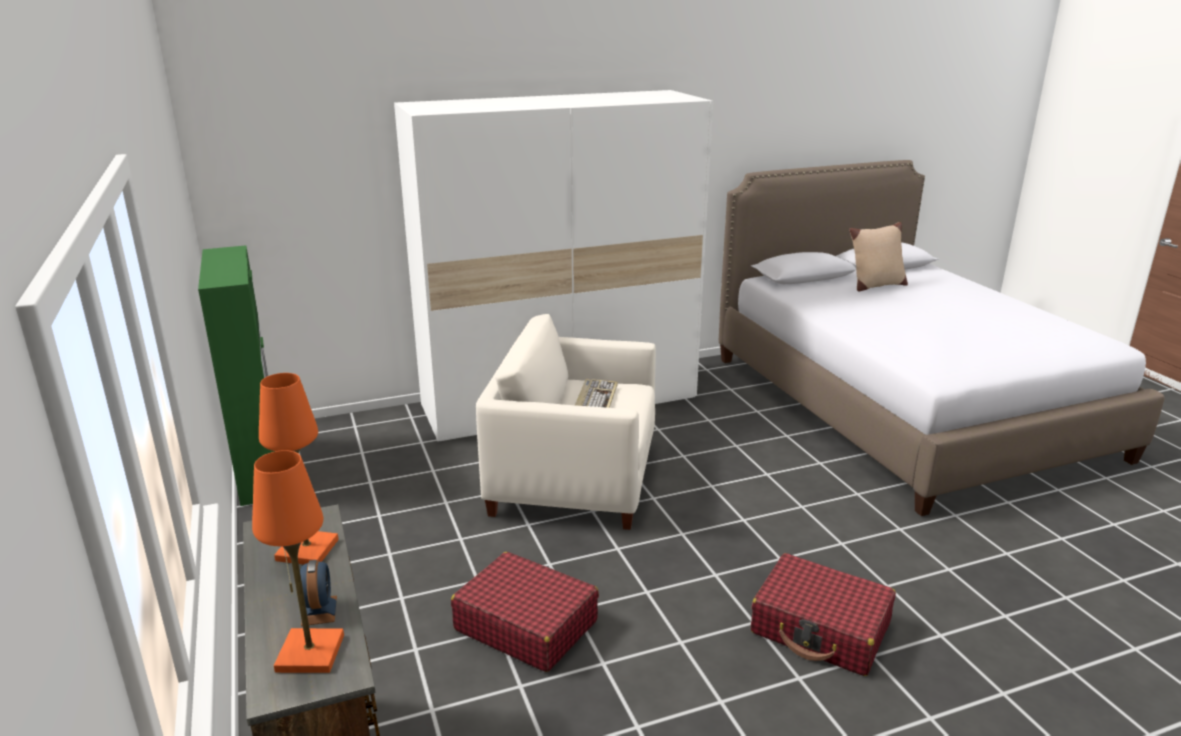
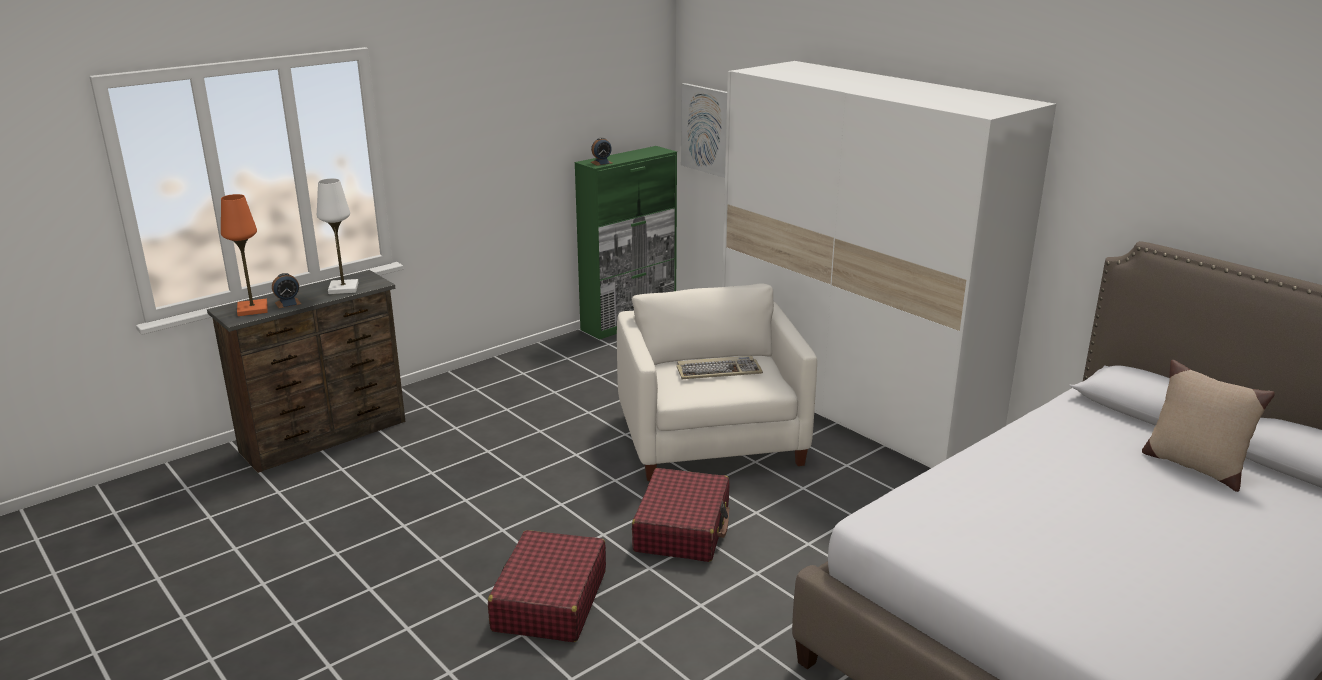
camera: 70 degrees right, 0 degrees up
orange table lamp [259,373,338,565] -> white table lamp [317,178,359,294]
red suitcase [451,552,599,672] -> red suitcase moved to [632,468,729,562]
none -> alarm clock [591,137,612,166]
none -> picture [681,83,727,178]

